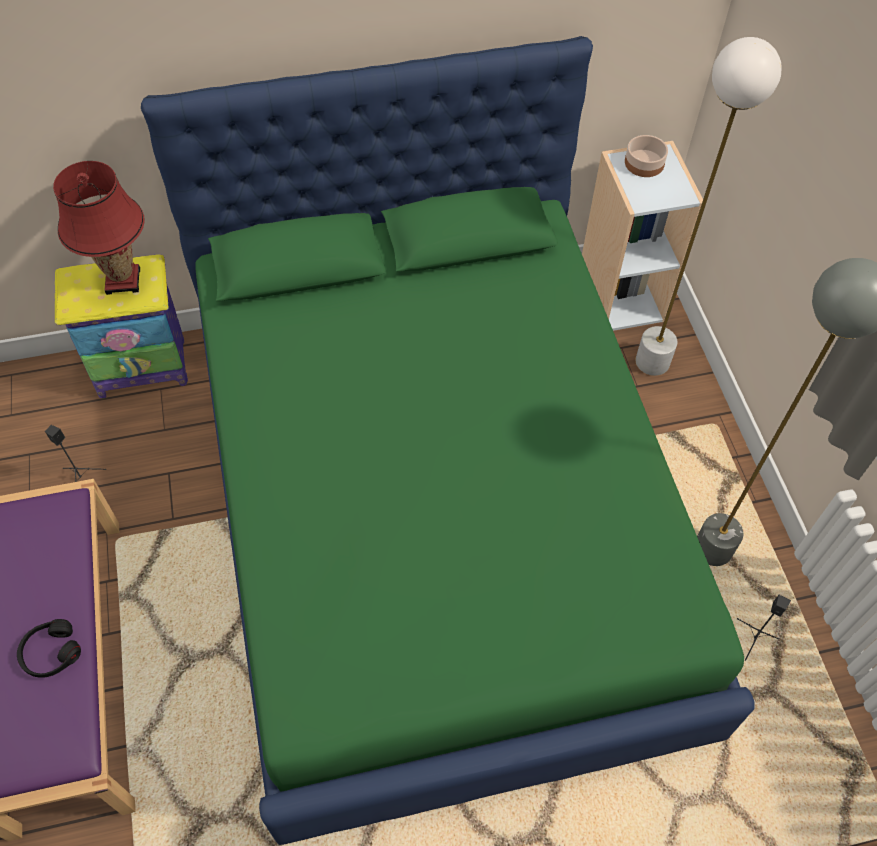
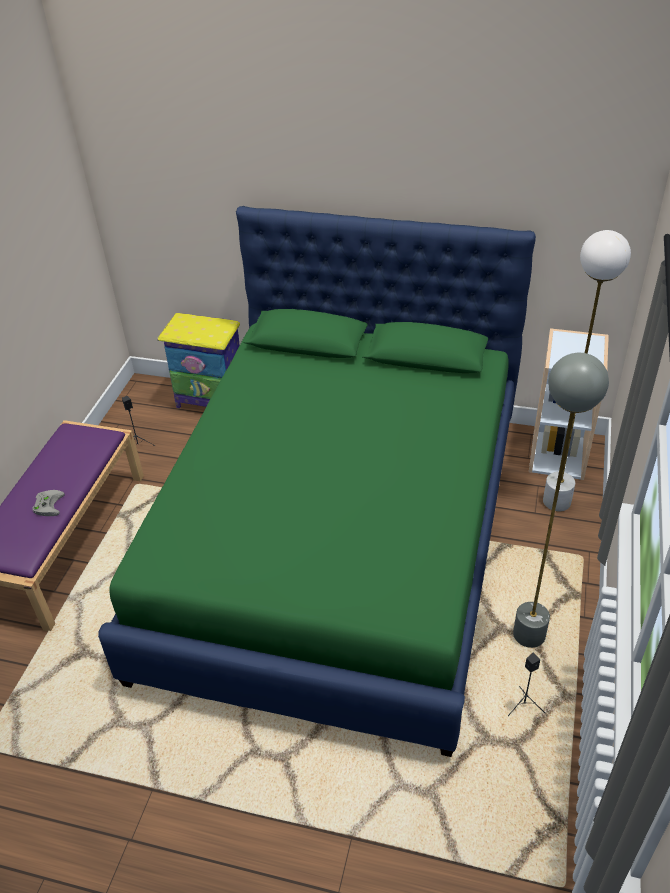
camera: 30 degrees right, 15 degrees down
black headphones [17,619,81,678] -> grey game controller [33,490,65,516]
red table lamp [53,161,145,295] -> none
bowl [625,135,668,177] -> none

